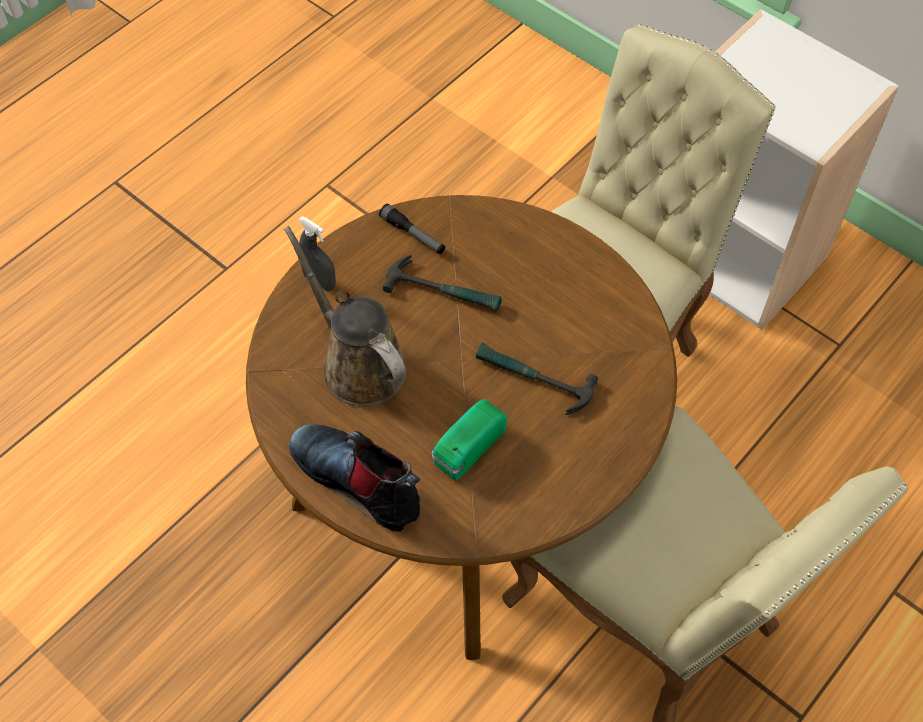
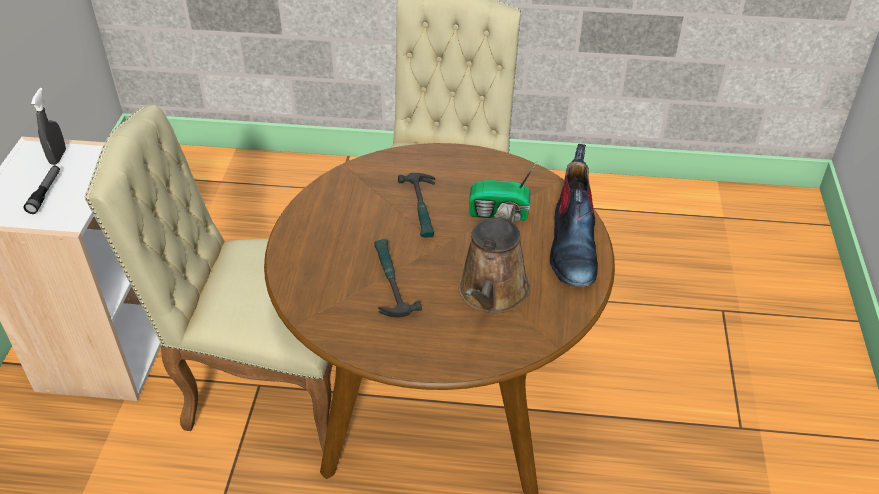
camera: 125 degrees left, 15 degrees down
grey spray bottle [299,216,336,291] -> grey spray bottle moved to [31,88,66,165]
flashlight [379,204,445,254] -> flashlight moved to [24,165,60,214]

